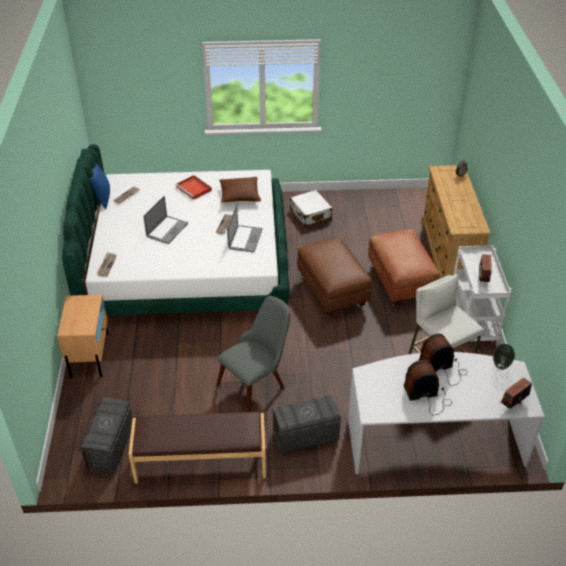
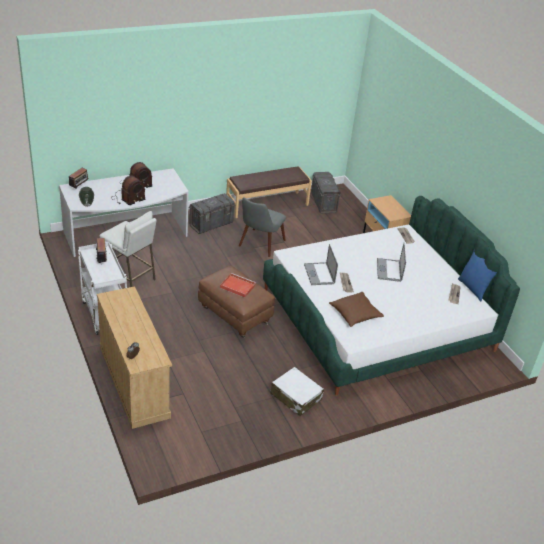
camera: 155 degrees right, 5 degrees down
red tray [175,175,212,200] -> red tray moved to [220,273,256,298]
brown ottoman [368,229,439,307] -> none

